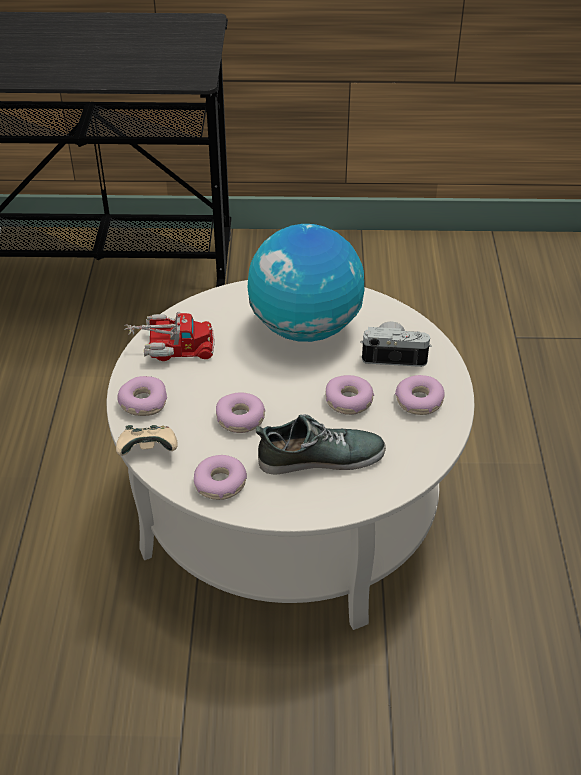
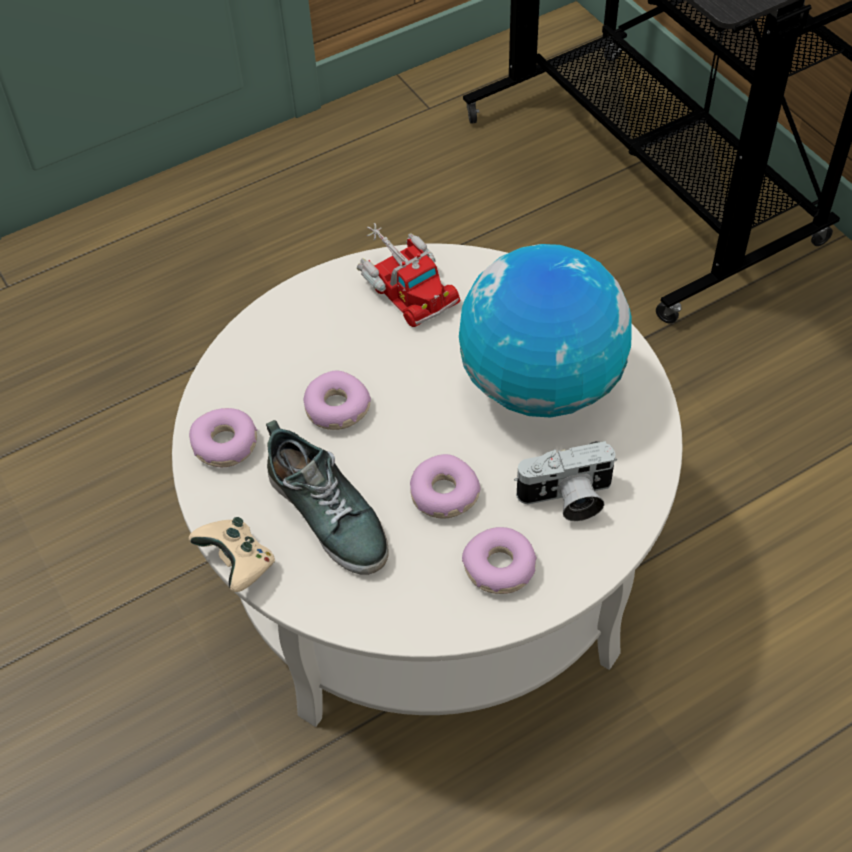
camera: 60 degrees right, 10 degrees up
beige game controller [116,425,178,456] -> beige game controller moved to [189,517,275,592]
donut [118,376,167,416] -> none
camera [360,321,432,367] -> camera turned 105 degrees clockwise [514,441,617,521]

